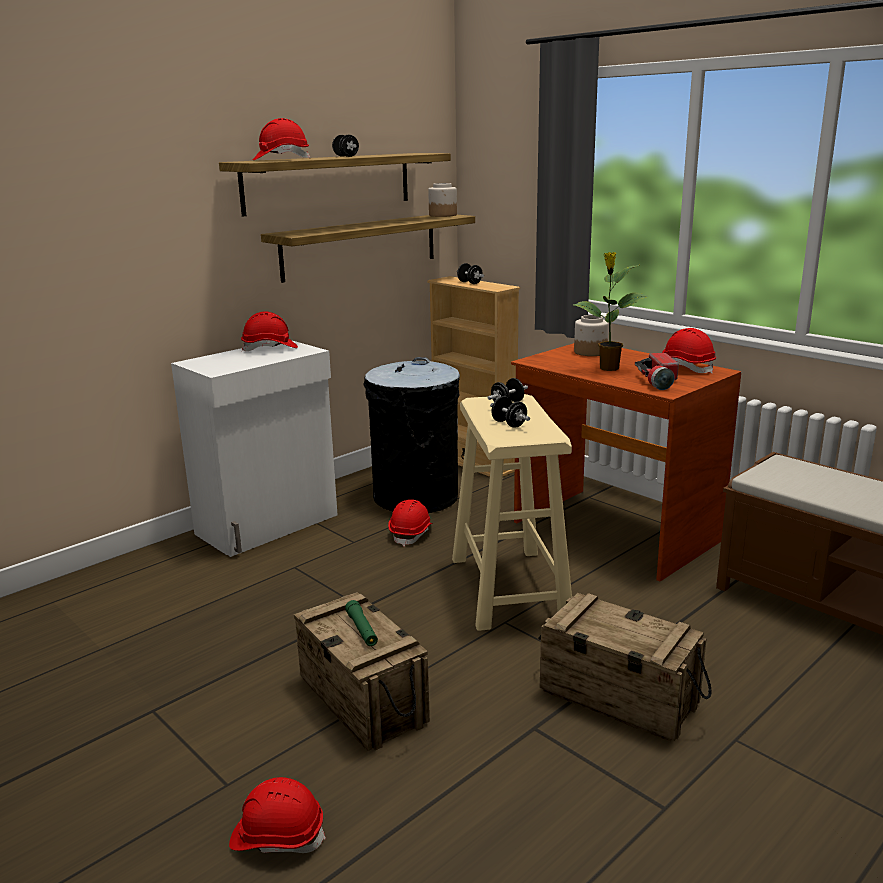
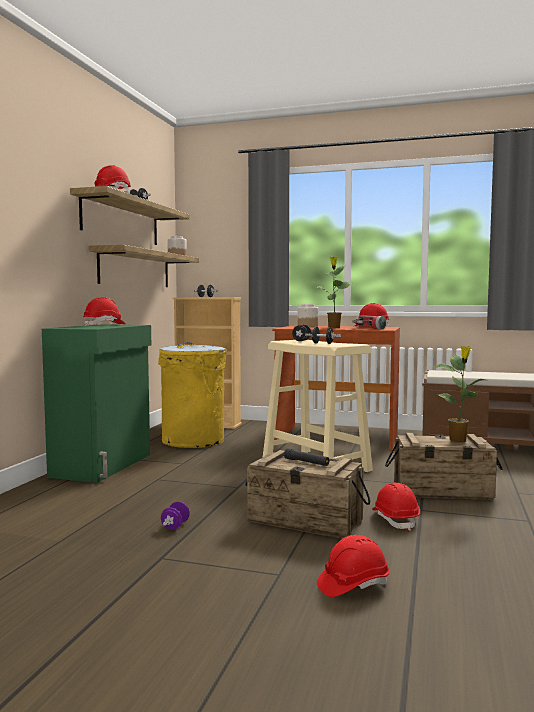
camera: 30 degrees left, 15 degrees down
white cabinet [171,340,338,557] -> green cabinet [42,324,151,483]
green flashlight [345,600,378,646] -> black flashlight [284,448,330,466]
black trash can [363,357,460,513] -> yellow trash can [158,342,227,448]
red hard hat [388,499,433,547] -> red hard hat moved to [372,483,420,531]
none -> purple dumbbell [161,501,190,530]
none -> potted plant [435,346,485,443]

